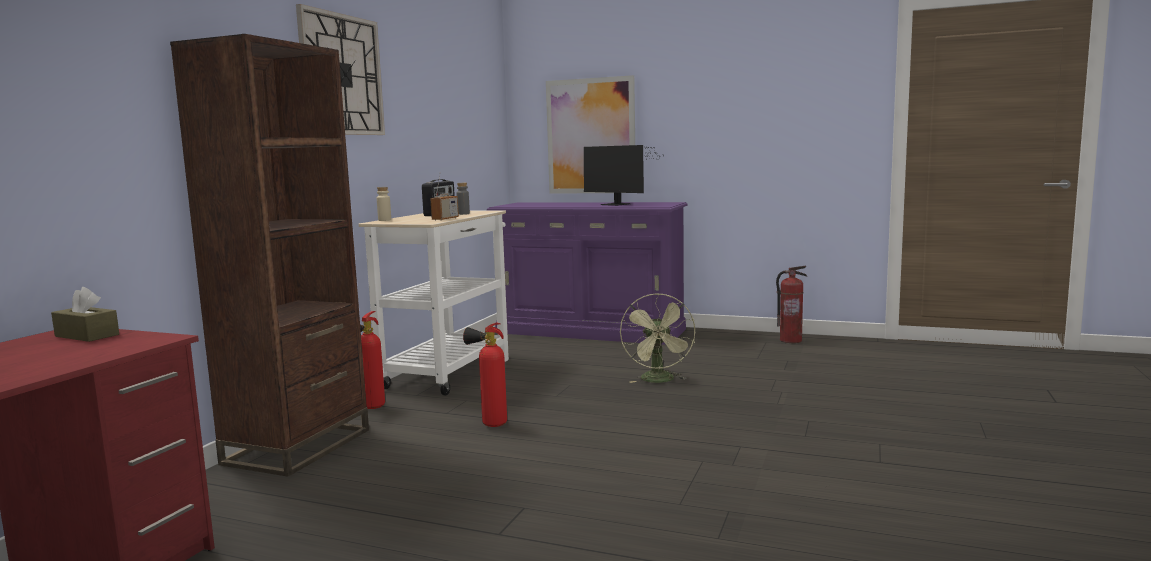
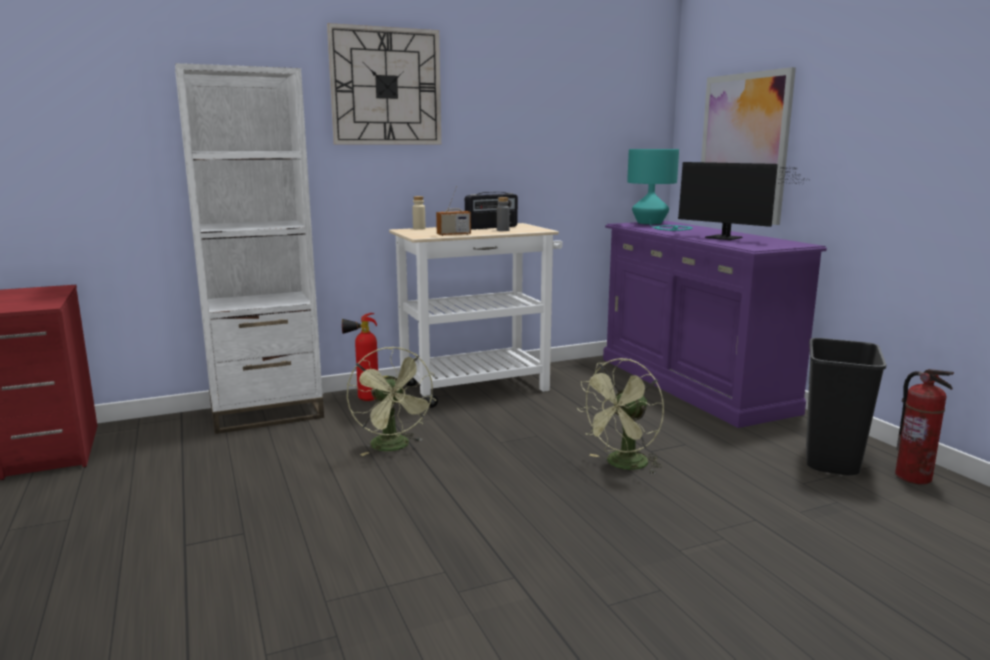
camera: 45 degrees right, 5 degrees up
brown tissue box [51,287,119,342] -> none
brown bookcase [170,34,369,477] -> white bookcase [175,63,324,434]
fire extinguisher [463,323,507,427] -> green fan [347,347,436,456]
monitor [584,145,664,206] -> monitor turned 45 degrees counterclockwise [678,162,811,240]
none -> turquoise table lamp [627,149,693,231]
none -> black trash can [806,338,886,475]

